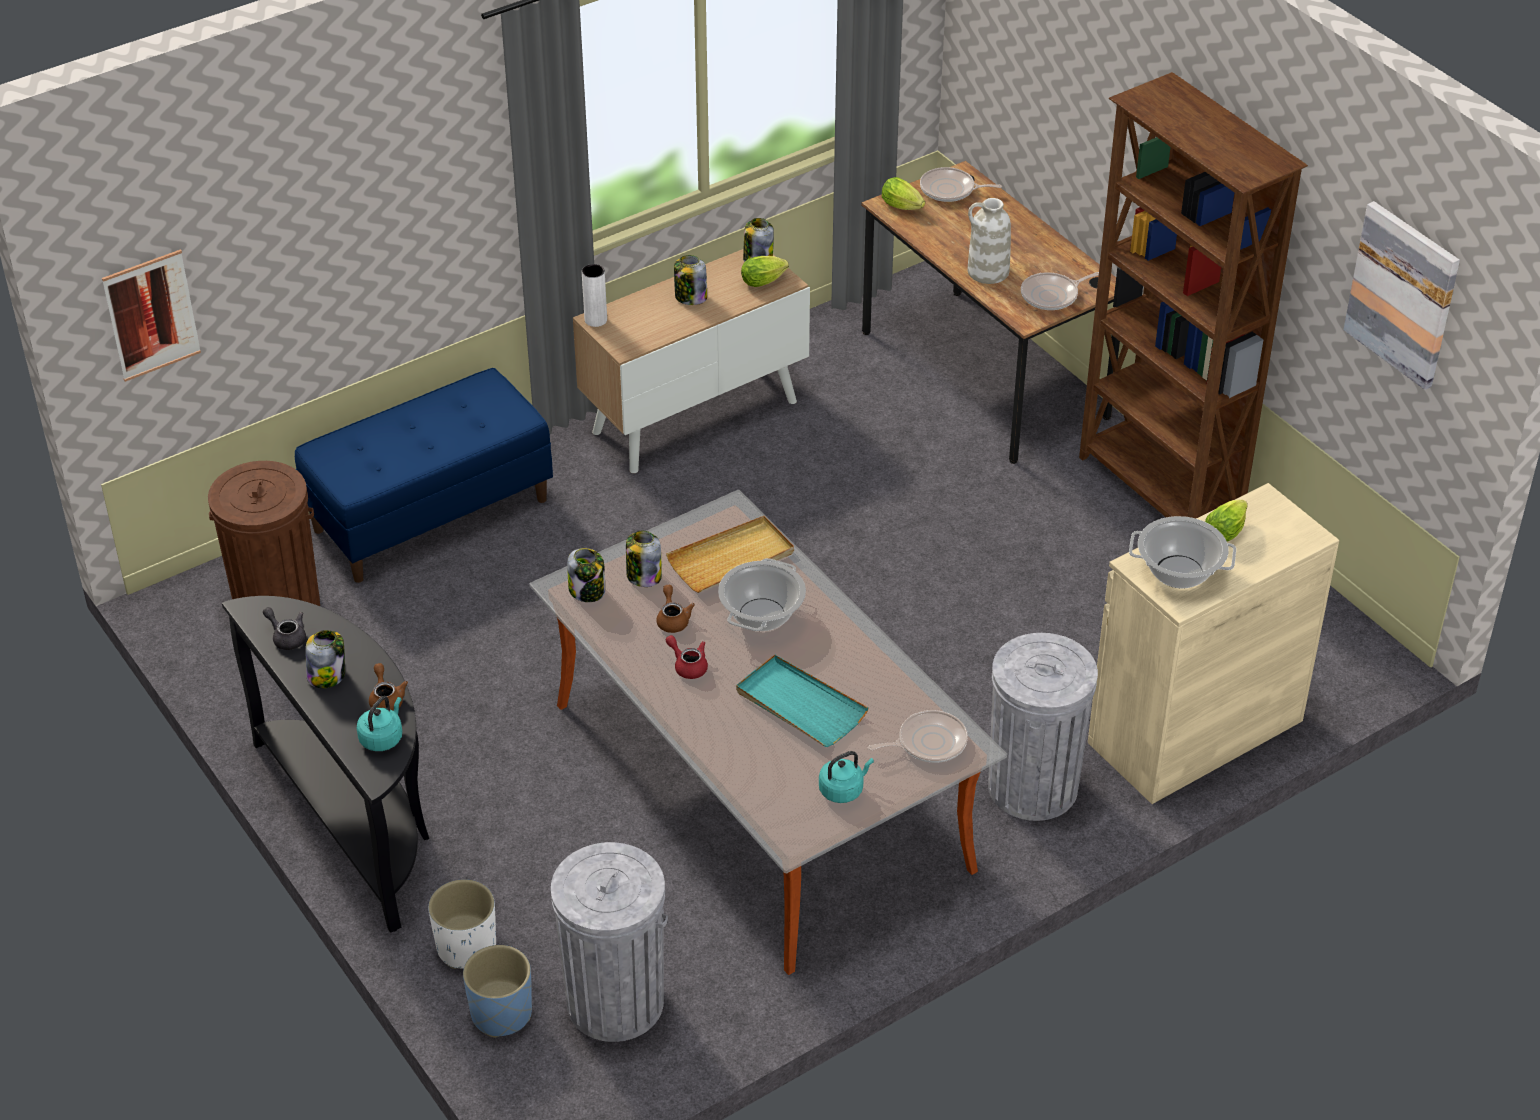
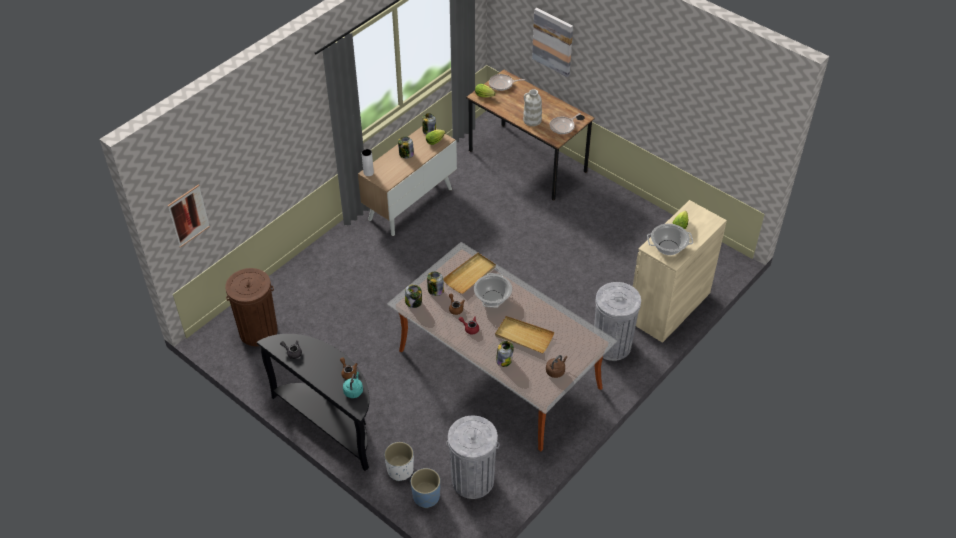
camera: 15 degrees left, 5 degrees up
blue bench [295,368,553,583] -> none
jar [306,630,345,688] -> jar moved to [496,341,514,367]
turquoise tray [736,655,869,747] -> beige tray [495,316,555,354]
turquoise kettle [819,751,874,803] -> brown kettle [546,355,567,378]
frying pan [868,710,968,763] -> none
brown bookcase [1079,72,1308,518] -> none
picture [1343,201,1460,390] -> picture moved to [532,8,573,77]

